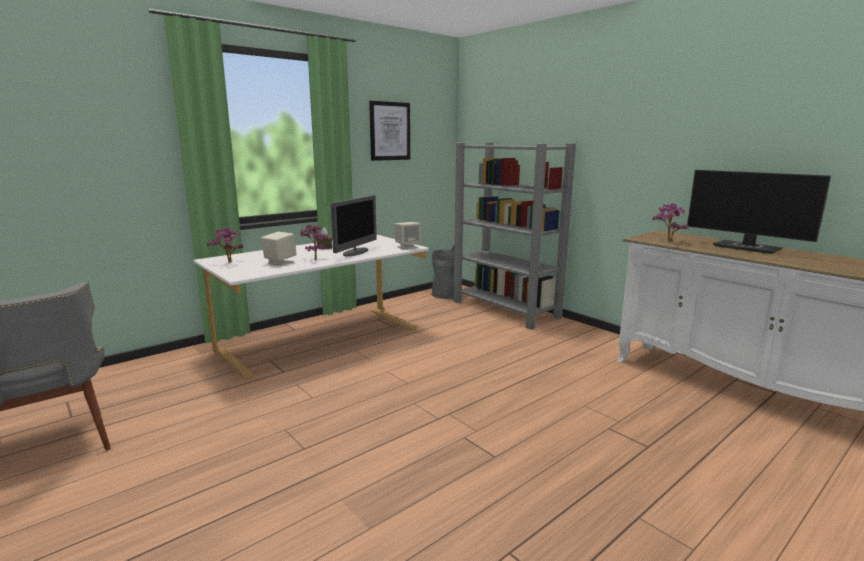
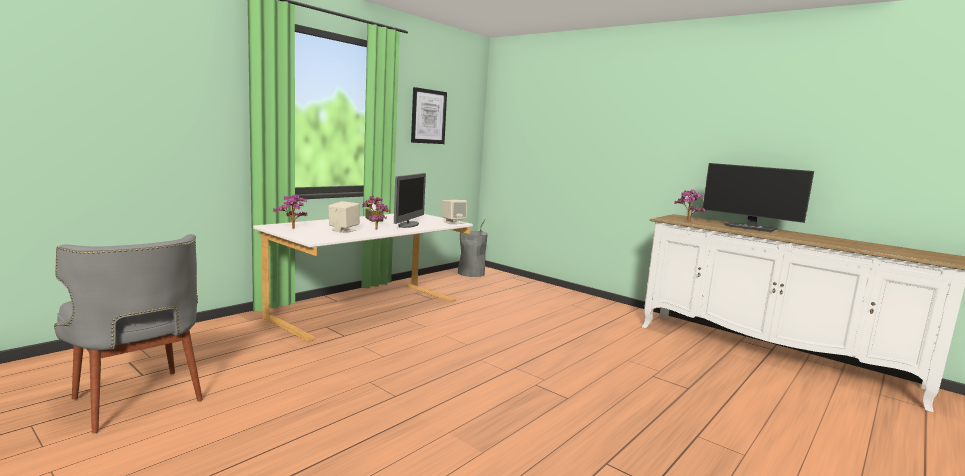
camera: 10 degrees left, 5 degrees down
grey bookcase [453,142,576,329] -> none

